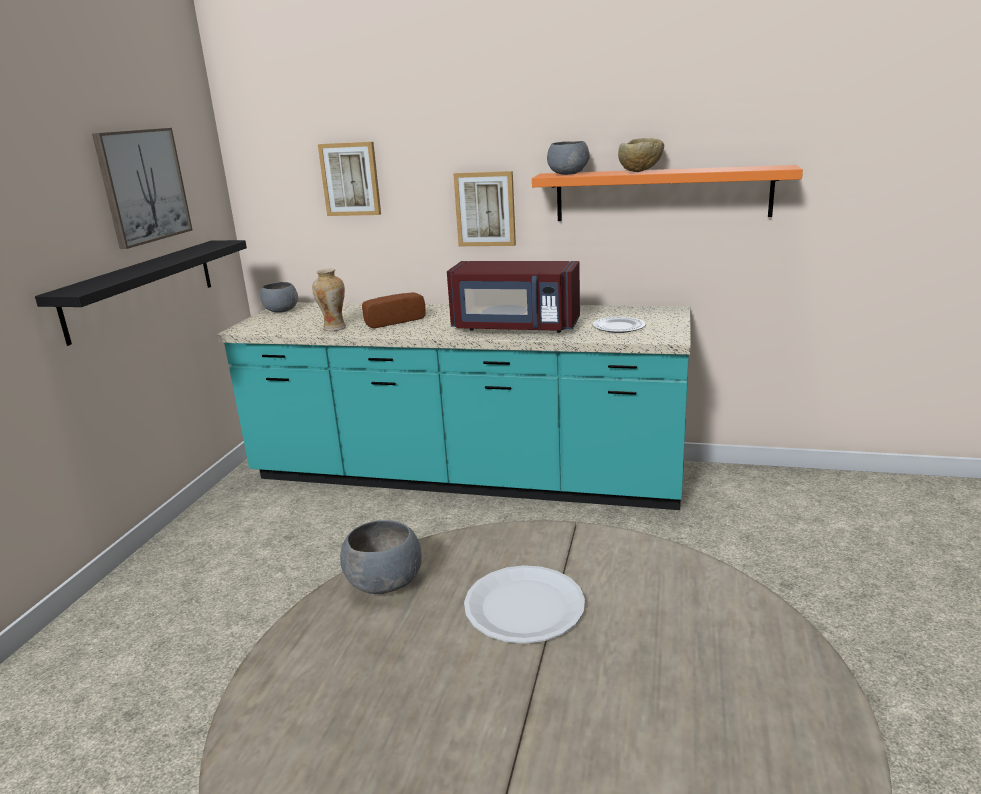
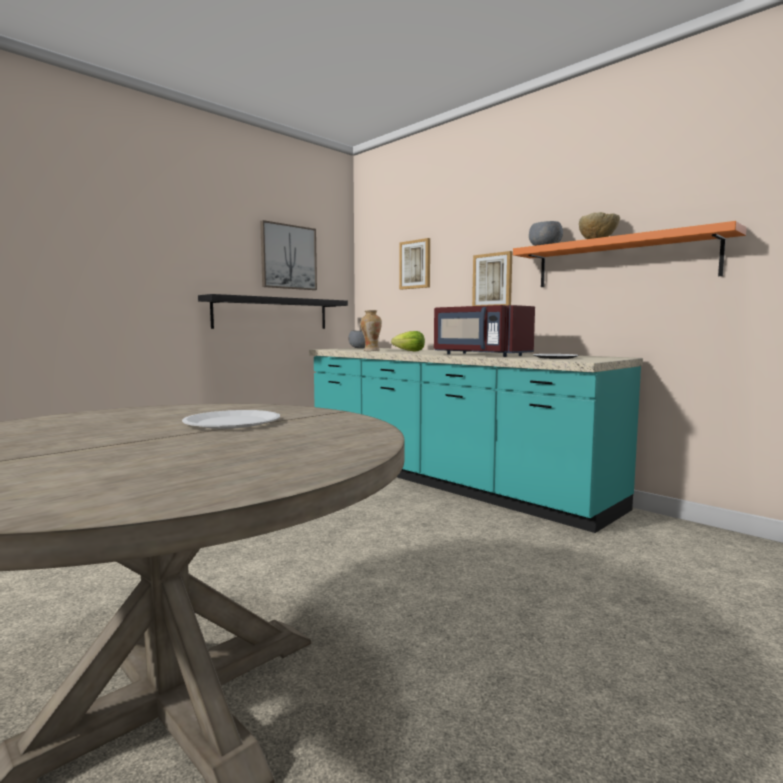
camera: 30 degrees right, 15 degrees down
grey bowl [340,520,422,594] -> none
bread [362,292,426,328] -> lettuce [391,331,425,351]

